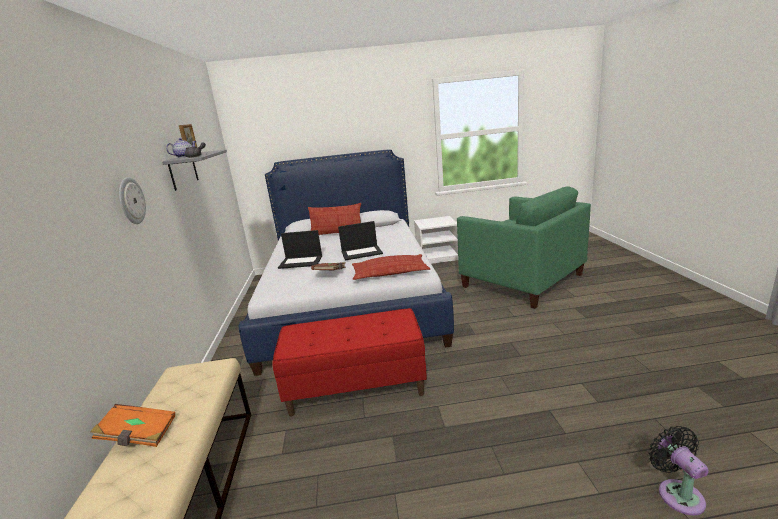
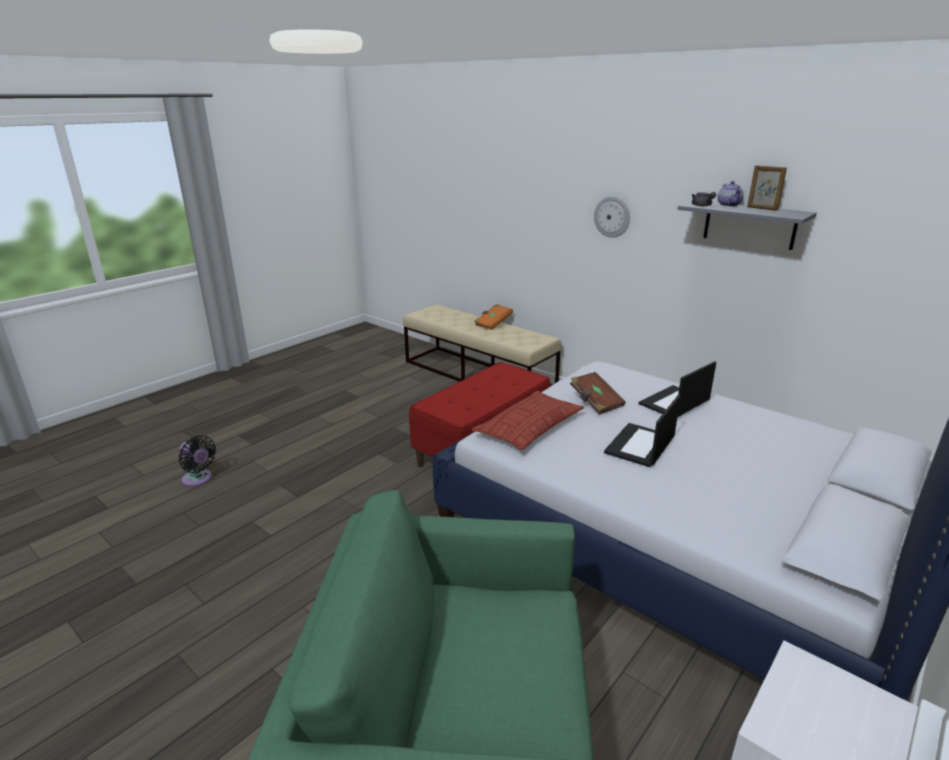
camera: 135 degrees right, 5 degrees up
pillow [308,203,361,235] -> none

